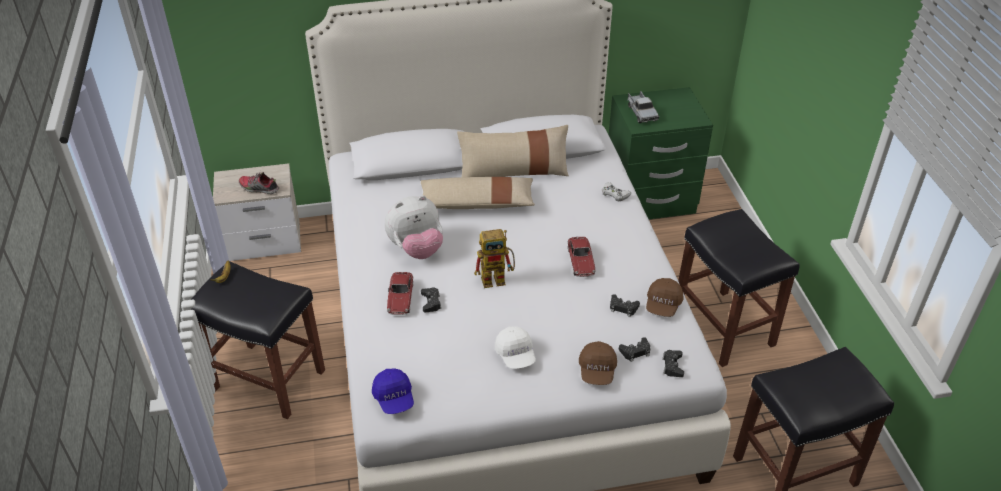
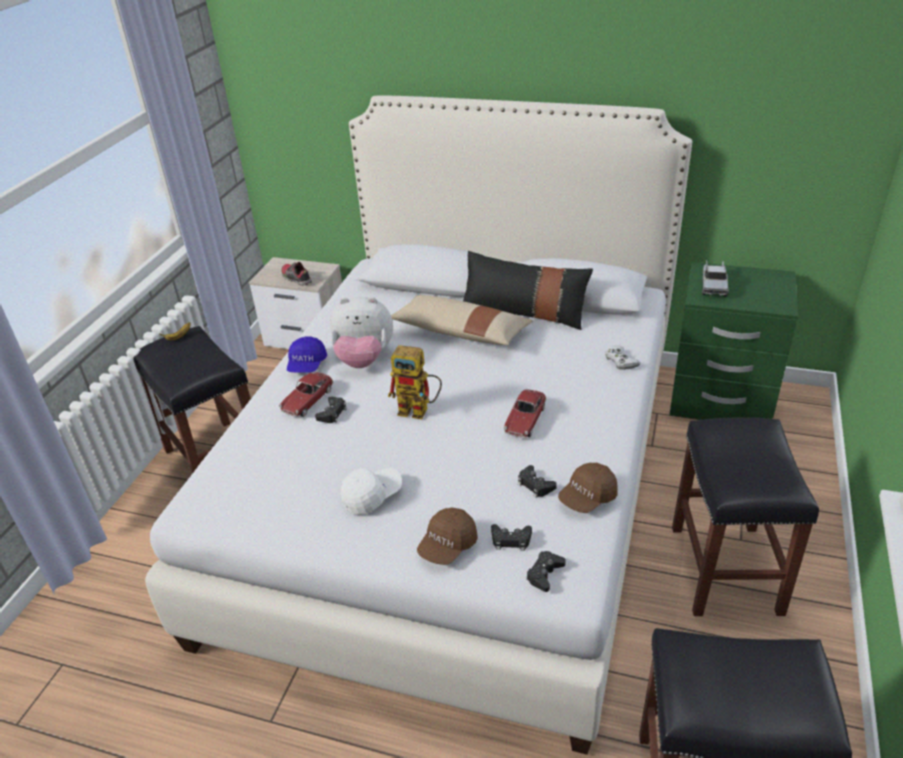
camera: 30 degrees right, 5 degrees down
blue cap [372,368,414,414] -> blue cap moved to [287,336,327,373]
beige pillow [457,125,569,177] -> black pillow [463,251,593,330]
white cap [495,326,536,369] -> white cap turned 135 degrees counterclockwise [341,468,402,515]

